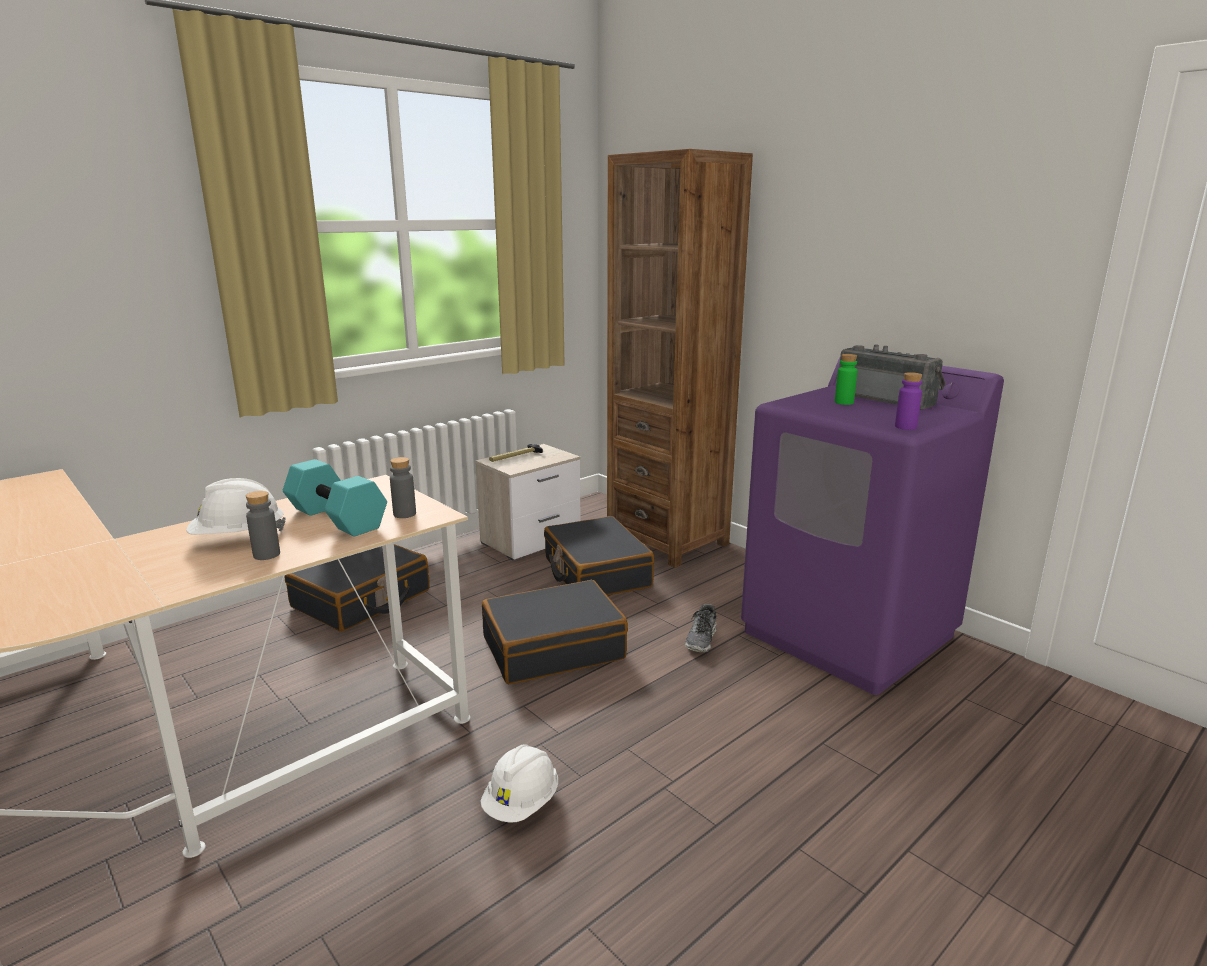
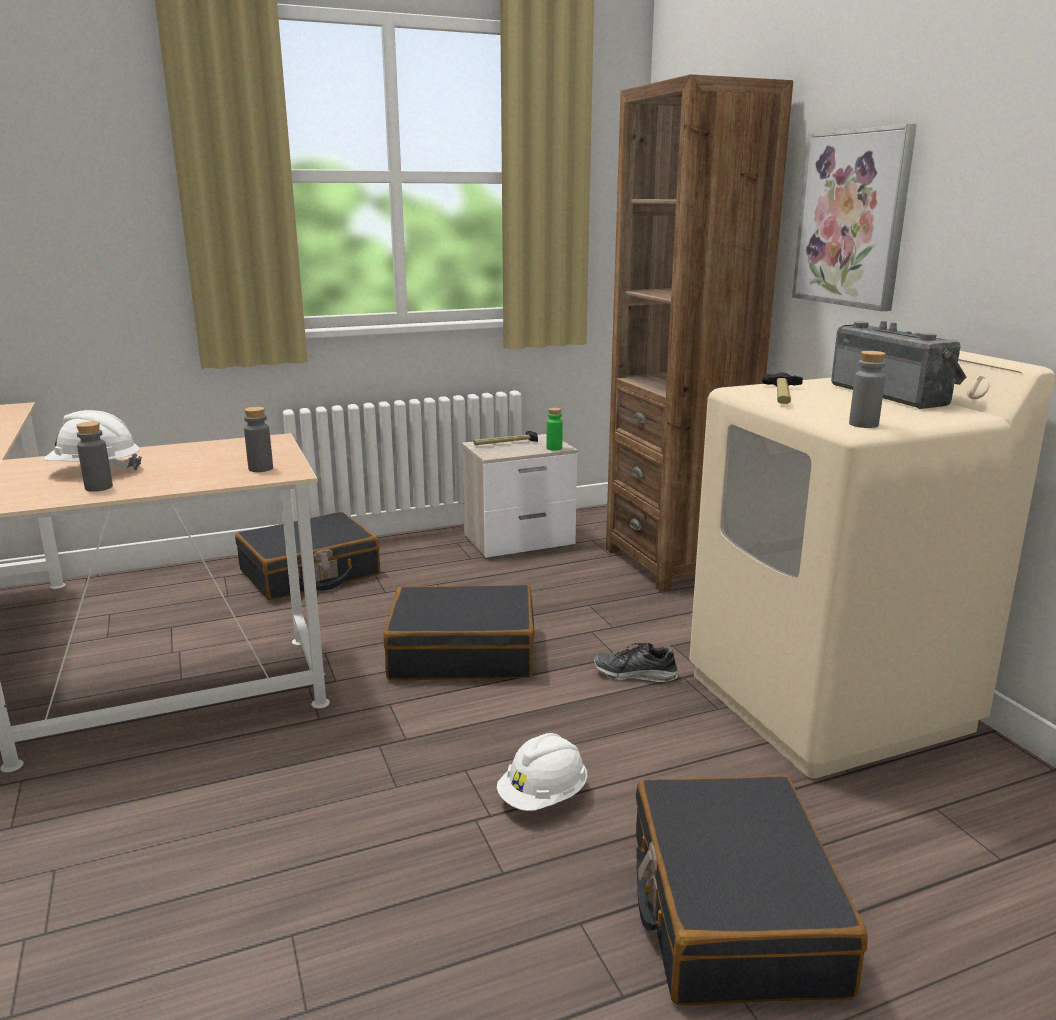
camera: 20 degrees right, 0 degrees up
turquoise dumbbell [283,459,387,536] -> none
white hard hat [481,744,558,822] -> white hard hat moved to [497,733,587,811]
black suitcase [544,516,654,596] -> black suitcase moved to [636,775,868,1005]
shoe [685,604,717,652] -> shoe turned 60 degrees clockwise [594,643,678,682]
purple washing machine [741,357,1004,695] -> beige washing machine [689,351,1055,778]
green bottle [835,354,857,405] -> green bottle moved to [547,408,563,451]
purple bottle [895,372,922,430] -> grey bottle [849,351,886,428]
none -> hammer [762,372,803,404]
none -> picture [792,124,917,311]

